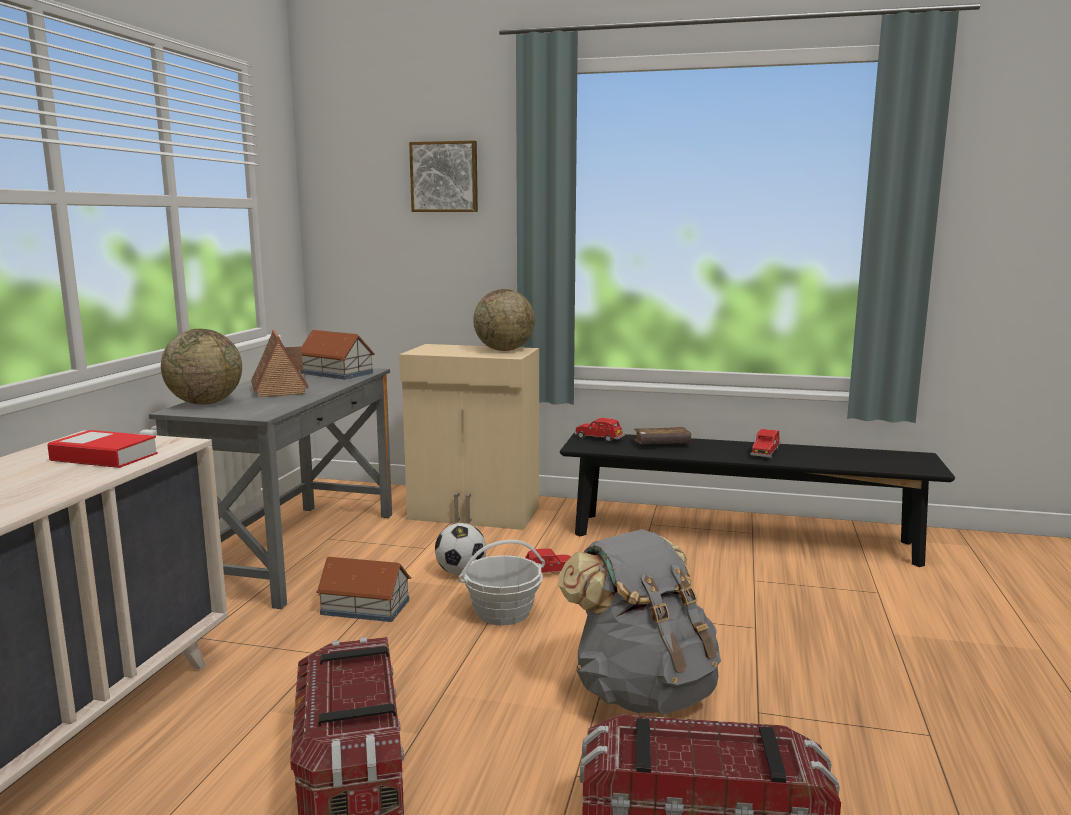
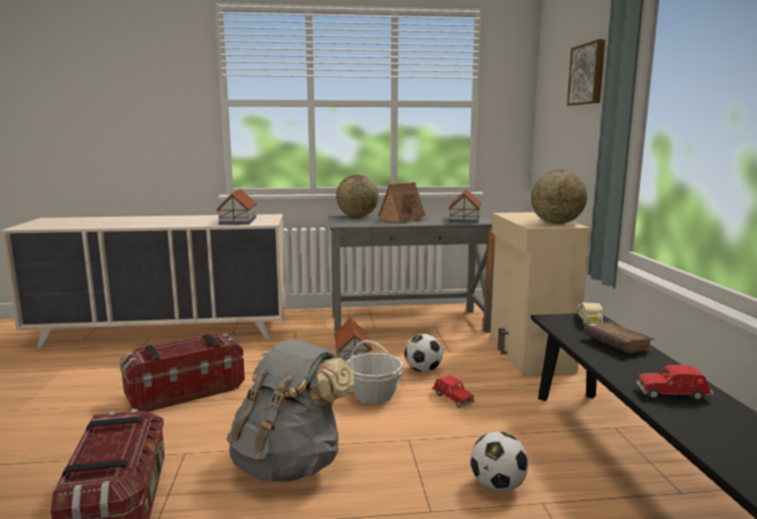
camera: 70 degrees right, 0 degrees up
book [47,430,158,468] -> toy house [216,189,257,225]
red toy car [574,418,625,442] -> beige toy car [576,302,603,326]
none -> football [471,432,528,492]

